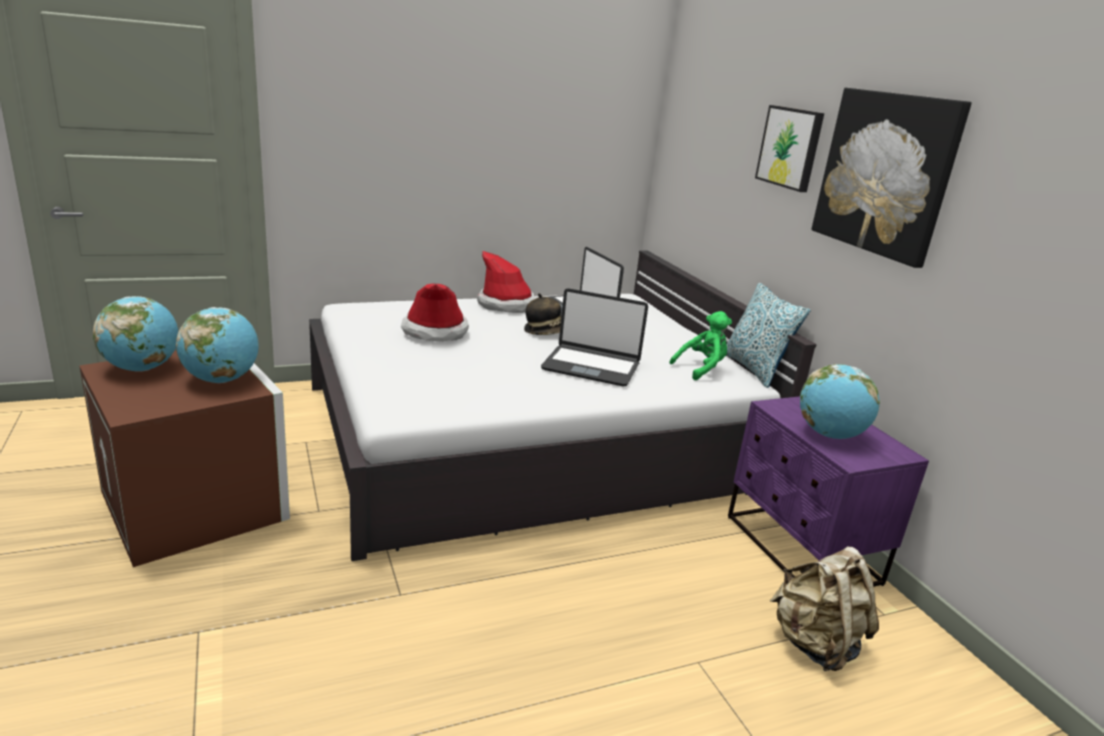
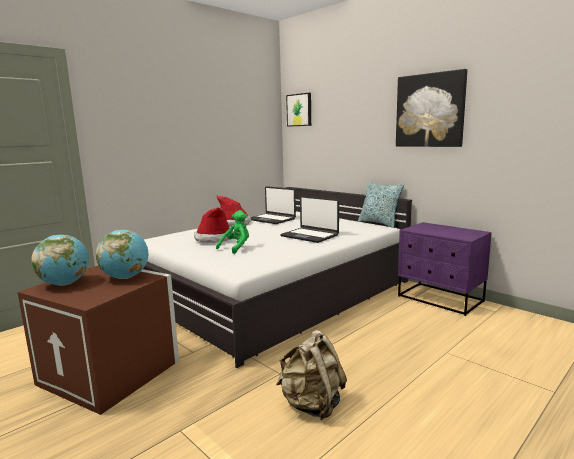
camera: 20 degrees left, 10 degrees down
hat [524,293,562,335] -> none
laptop [541,288,648,386] -> laptop turned 45 degrees clockwise [280,196,339,243]
green plush toy [669,311,732,380] -> green plush toy moved to [216,210,249,254]
picture [755,105,824,192] -> picture moved to [286,93,311,127]
beige backpack [770,546,879,671] -> beige backpack moved to [276,330,347,420]
globe [800,364,880,439] -> none

